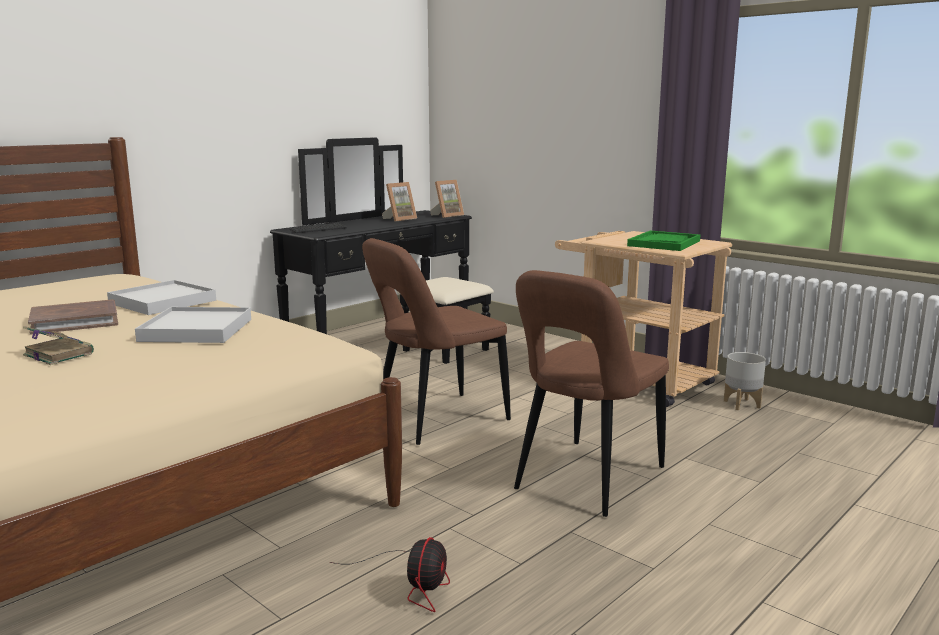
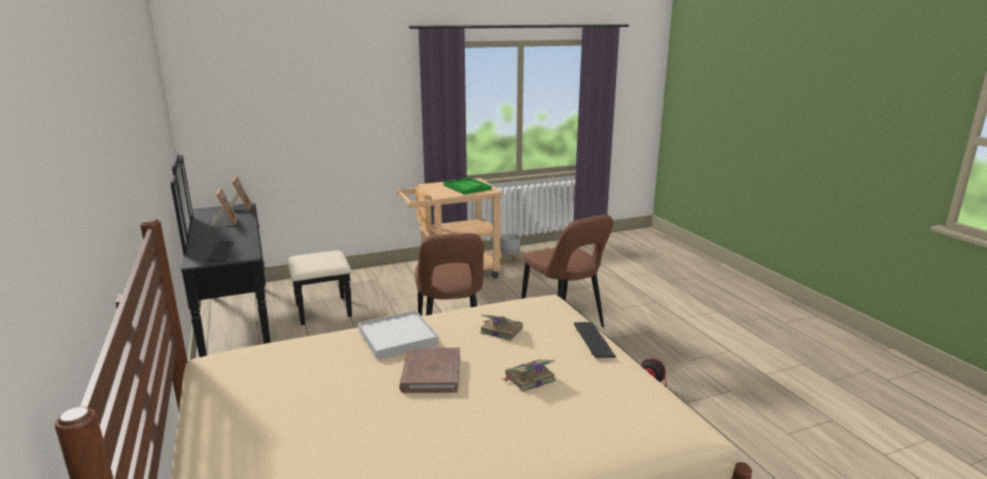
camera: 65 degrees left, 5 degrees up
white tray [135,307,251,343] -> book [480,315,523,341]
none -> keyboard [574,322,616,358]

